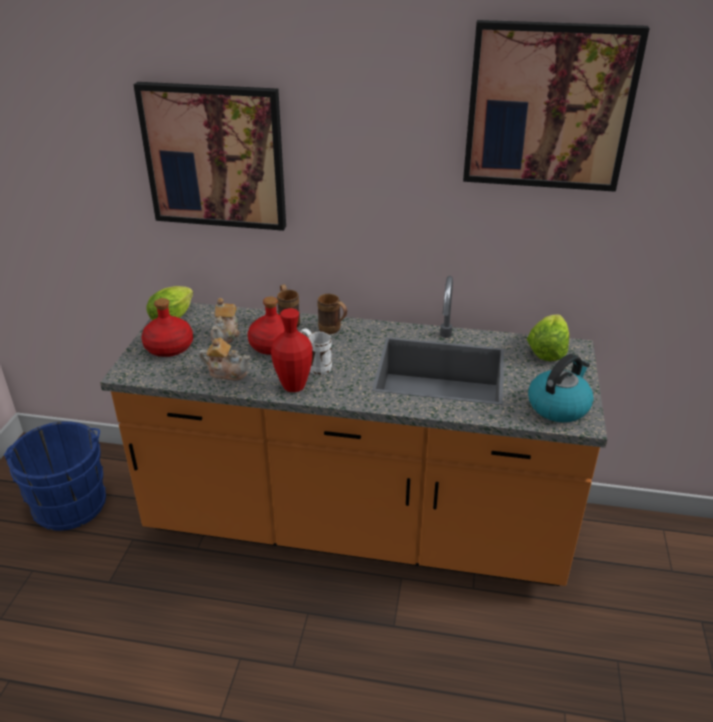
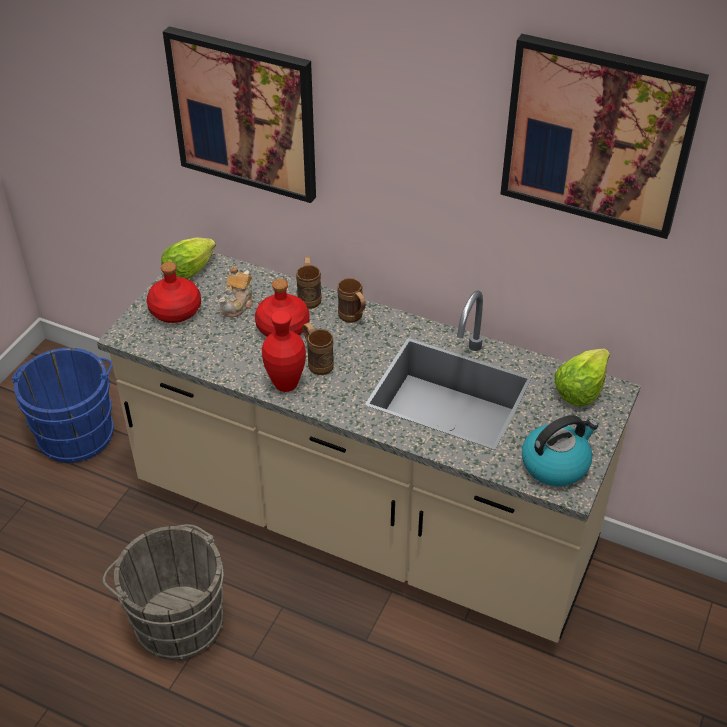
camera: 15 degrees right, 10 degrees up
orange counter [100,276,607,586] -> beige counter [97,252,641,643]
teapot [199,338,250,381] -> none
white mug [300,329,332,375] -> brown mug [302,323,334,375]
none -> grey bucket [103,524,223,660]

